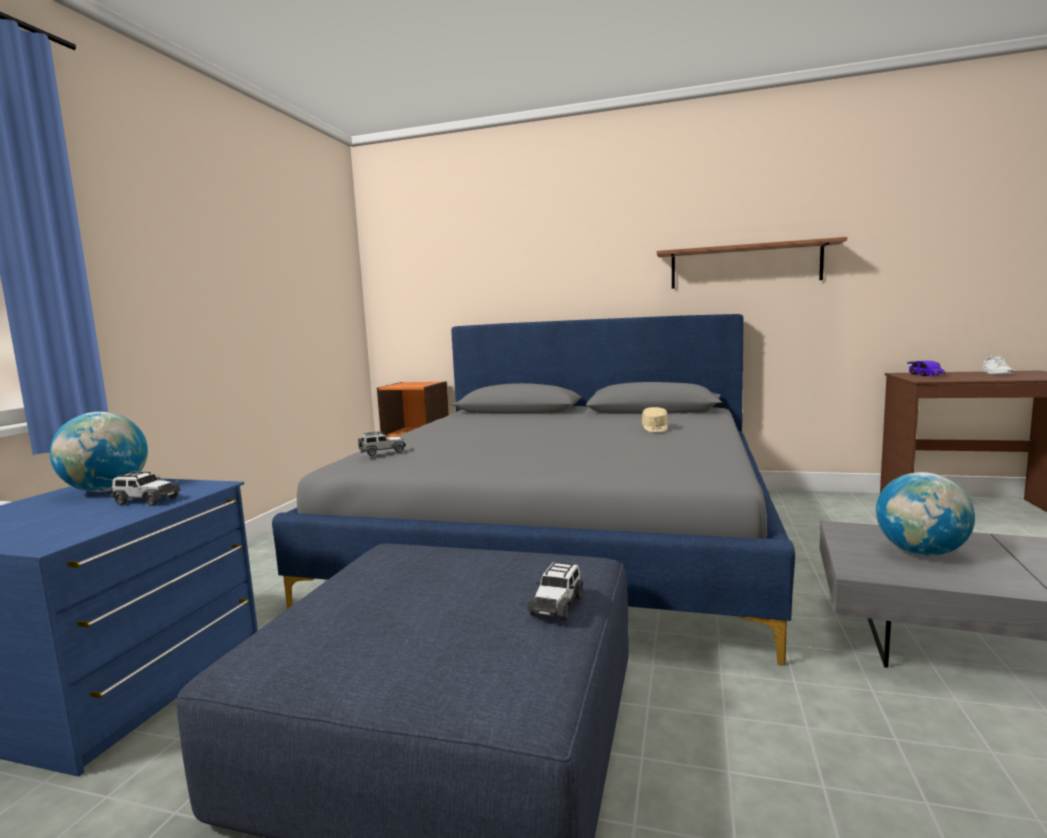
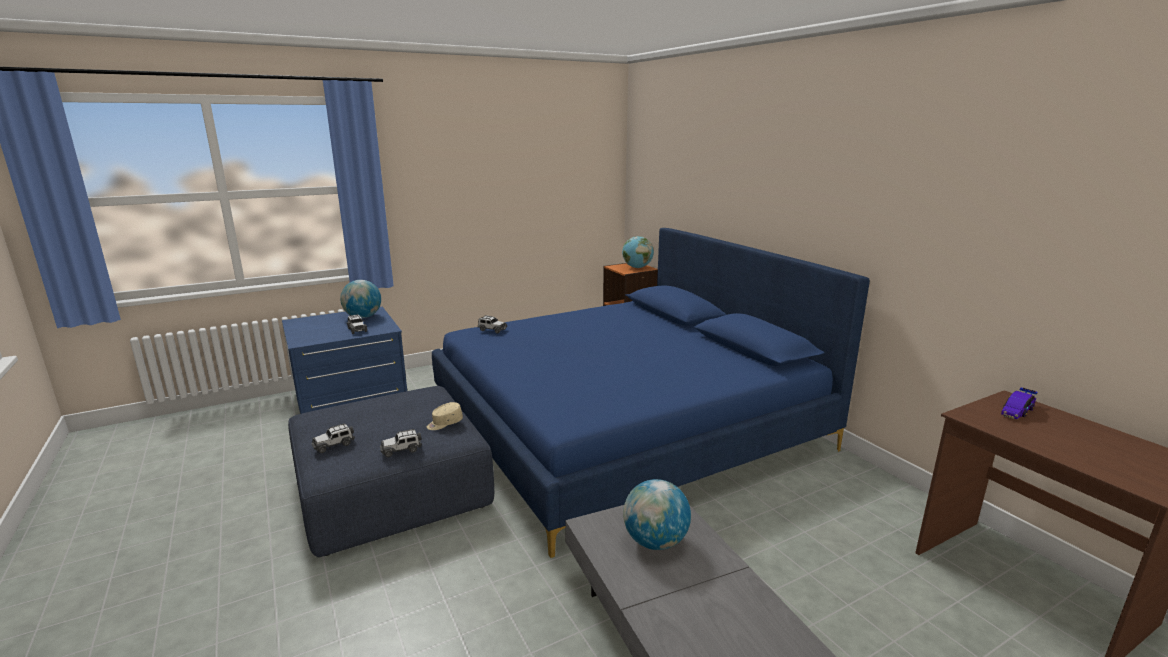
camera: 45 degrees right, 10 degrees up
grey bed [272,314,795,665] -> blue bed [432,228,870,558]
beige cap [642,407,668,432] -> beige cap moved to [427,402,463,430]
shelf [657,237,847,289] -> none
white shoe [983,356,1013,374] -> none
none -> toy car [312,424,355,453]
none -> globe [622,236,654,268]

